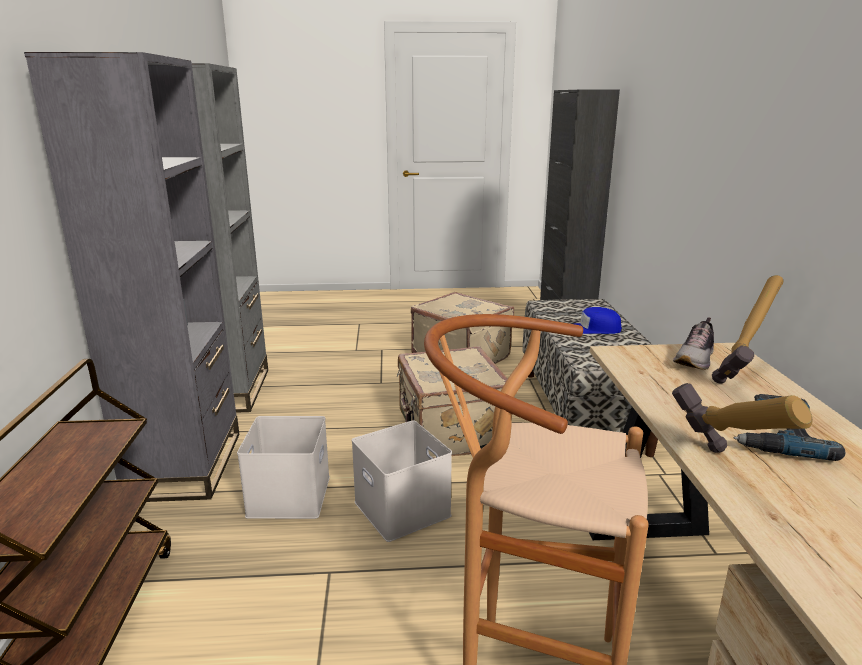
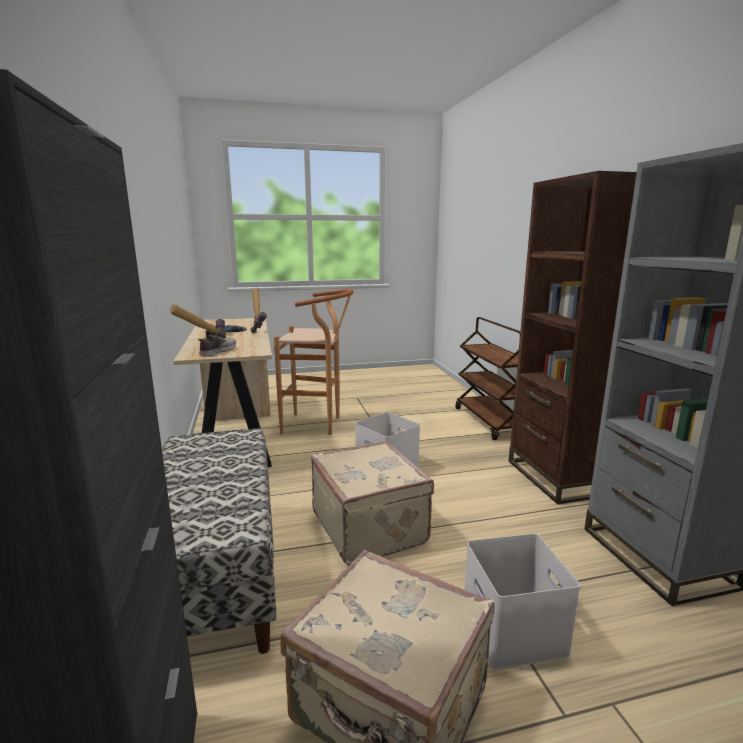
camera: 170 degrees right, 5 degrees down
grey bookcase [24,52,240,502] -> brown bookcase [509,171,636,504]
white storage box [237,416,330,519] -> white storage box moved to [464,533,581,670]
blue cap [574,307,622,334] -> none

